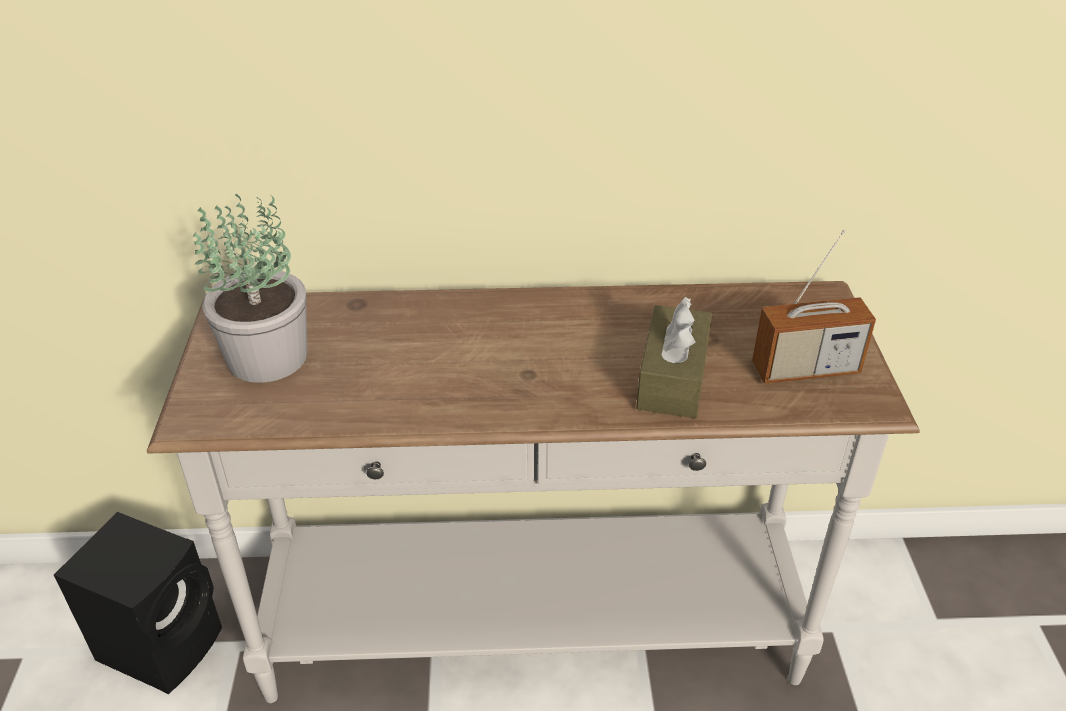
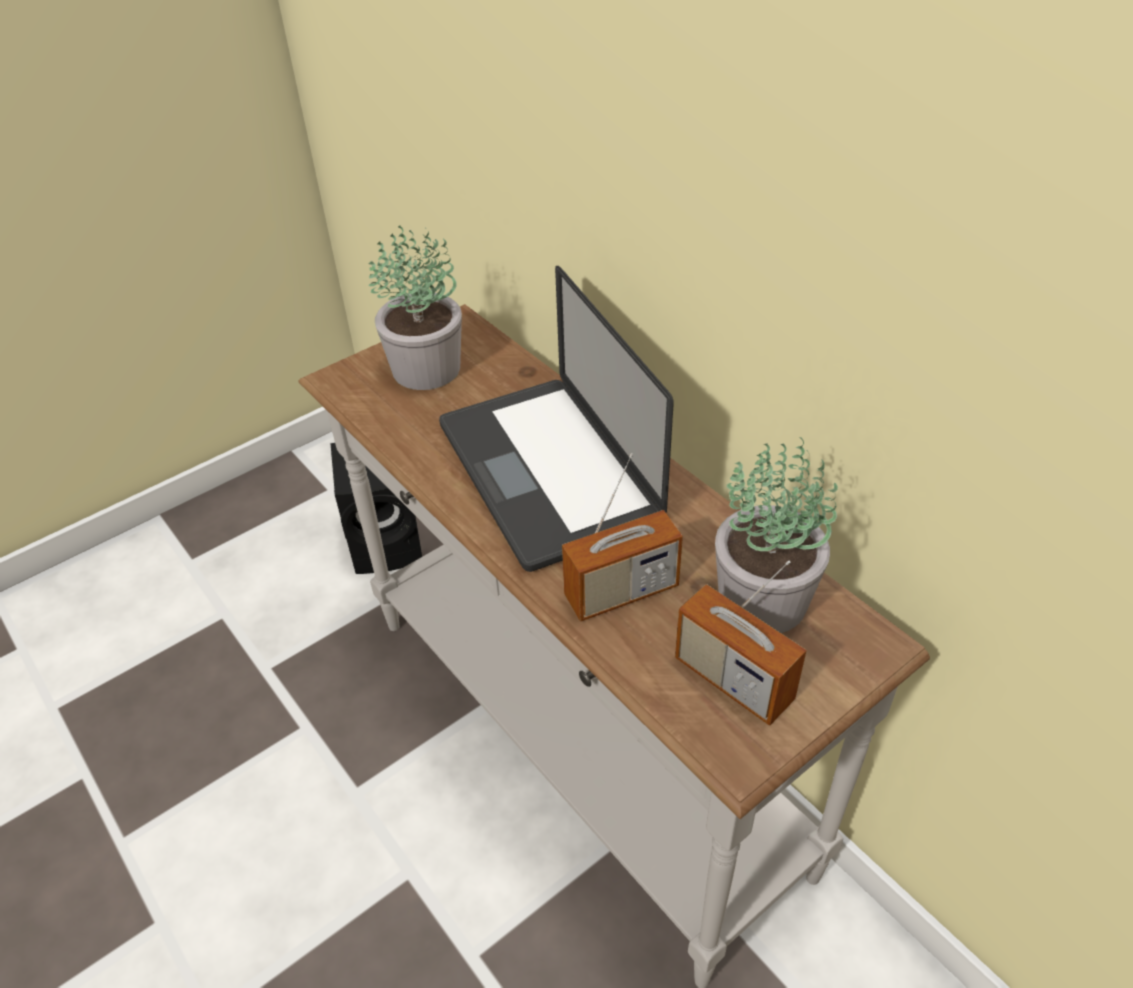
camera: 55 degrees right, 5 degrees up
brown tissue box [636,297,712,418] -> radio [562,453,683,622]
none -> laptop [439,266,674,572]
none -> potted plant [715,437,838,633]

